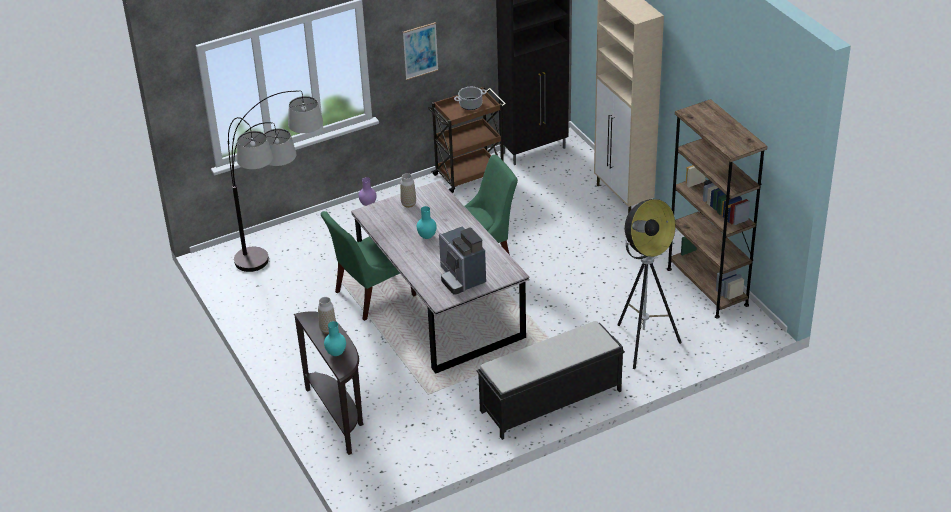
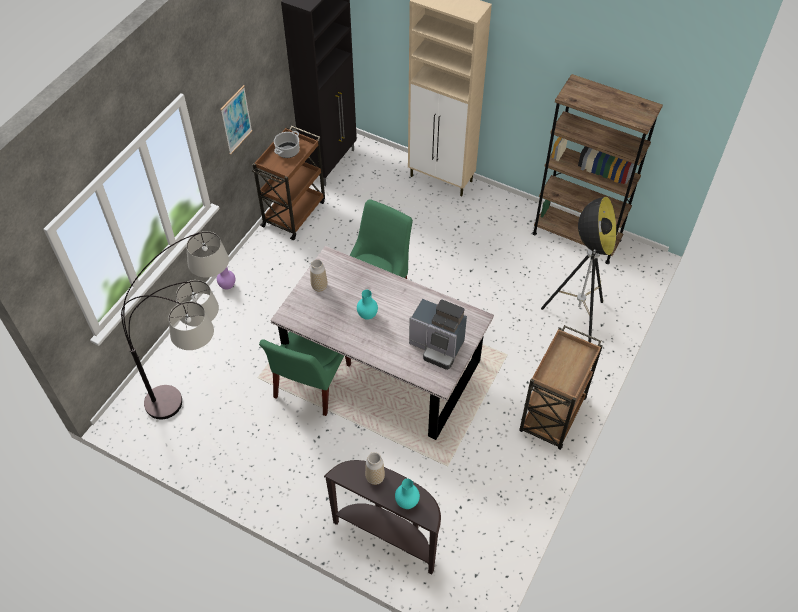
camera: 35 degrees left, 15 degrees up
black bench [477,321,625,440] -> brown cart [519,325,603,450]

